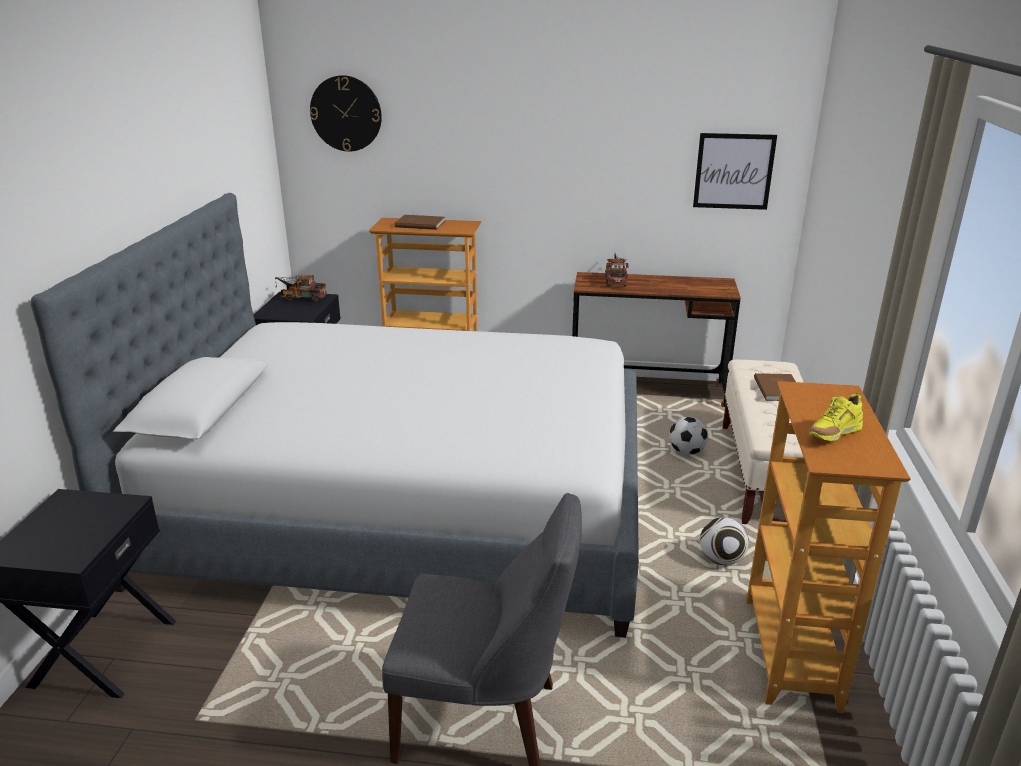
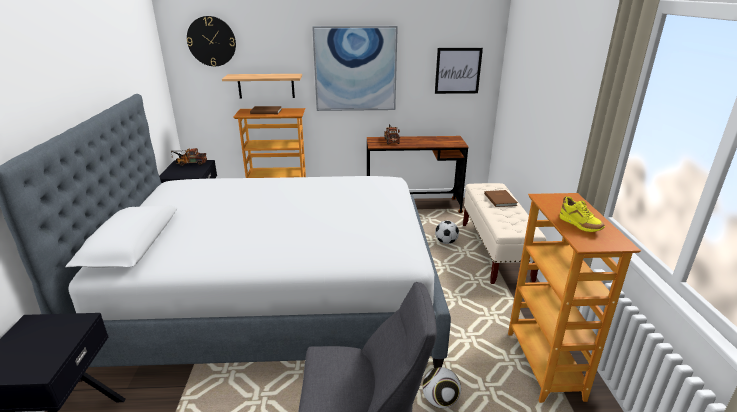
camera: 10 degrees left, 0 degrees up
football [700,517,749,565] -> football moved to [423,367,461,408]
yellow shoe [810,393,863,441] -> yellow shoe turned 75 degrees counterclockwise [560,196,605,232]
none -> shelf [222,74,302,99]
none -> picture [312,26,398,111]

